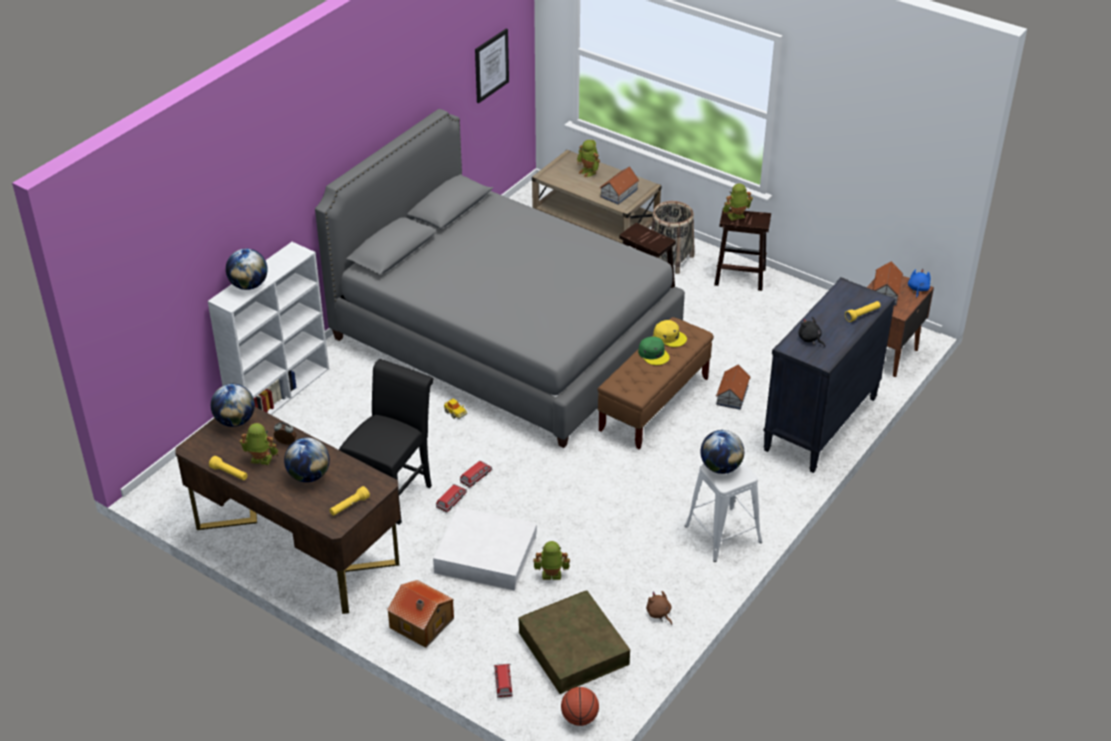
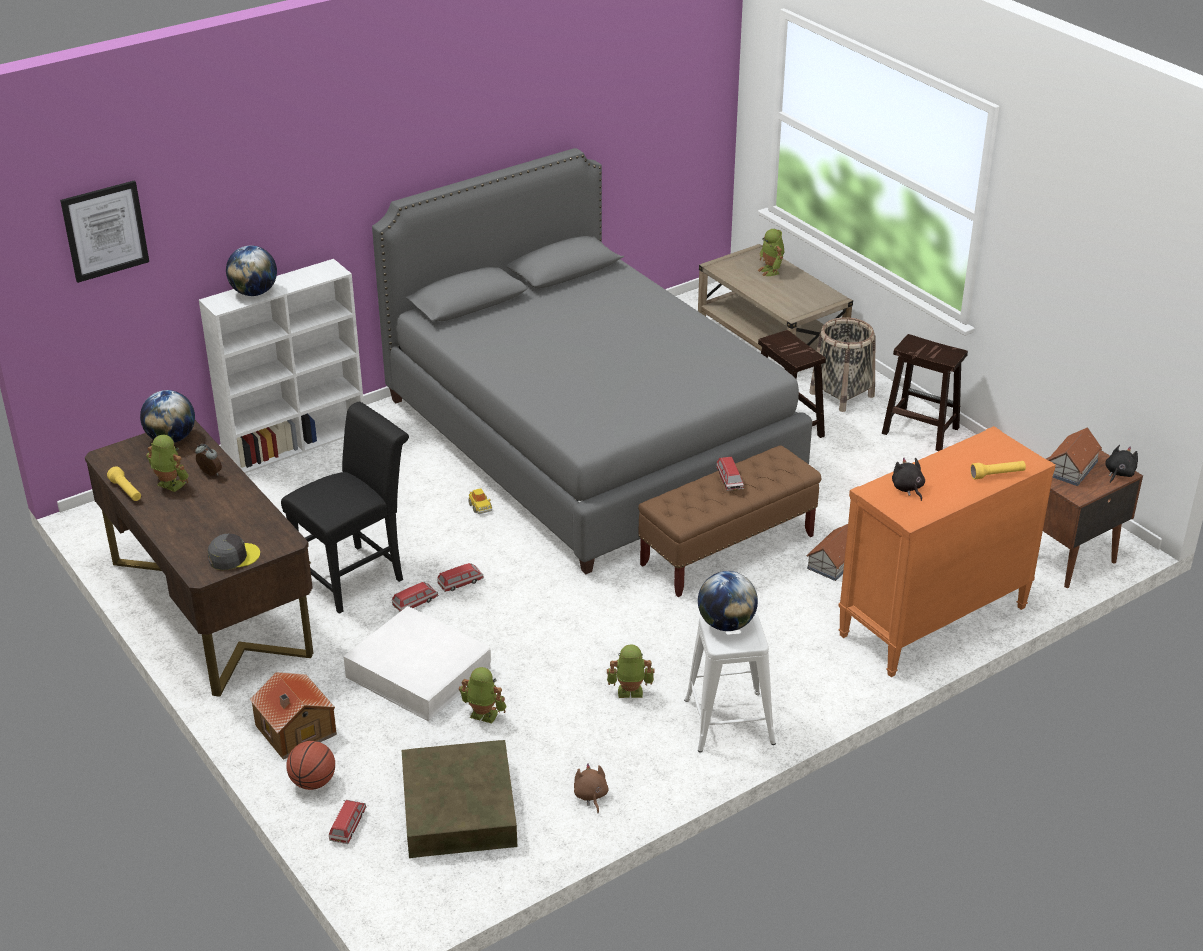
camera: 20 degrees right, 5 degrees down
globe [284,437,330,482] -> none
yellow flashlight [330,486,370,516] -> grey cap [208,534,260,570]
picture [475,29,509,103] -> picture moved to [60,180,149,283]
basketball [561,687,599,726] -> basketball moved to [287,741,335,790]
toy house [600,166,639,205] -> none
green cap [638,336,669,365] -> toy car [716,457,744,491]
yellow cap [653,320,687,347] -> none
toy robot [723,183,753,221] -> toy robot moved to [607,645,655,698]
black dresser [763,277,896,473] -> orange dresser [838,426,1056,677]
blue plush toy [908,269,931,298] -> black plush toy [1105,445,1138,483]

